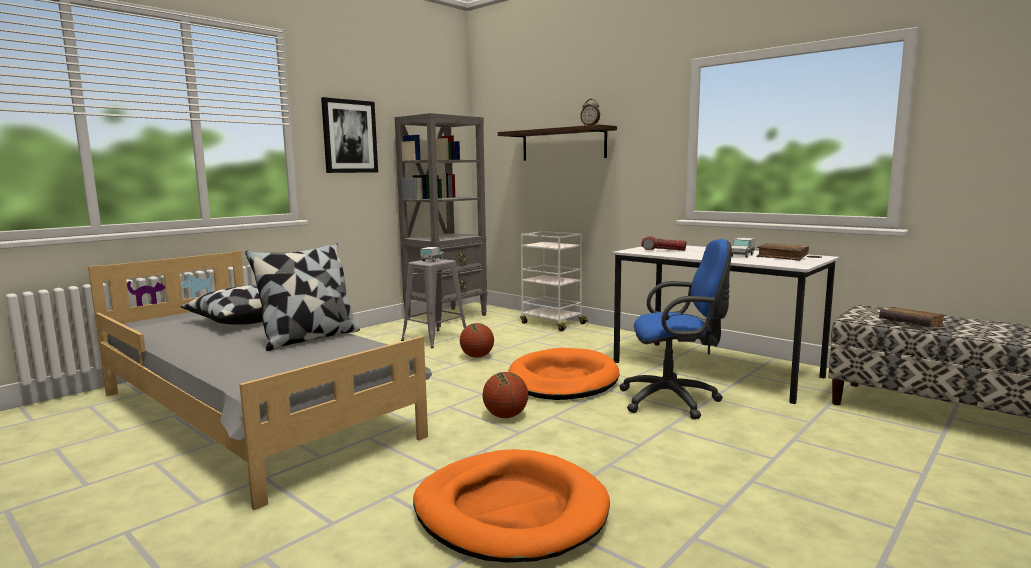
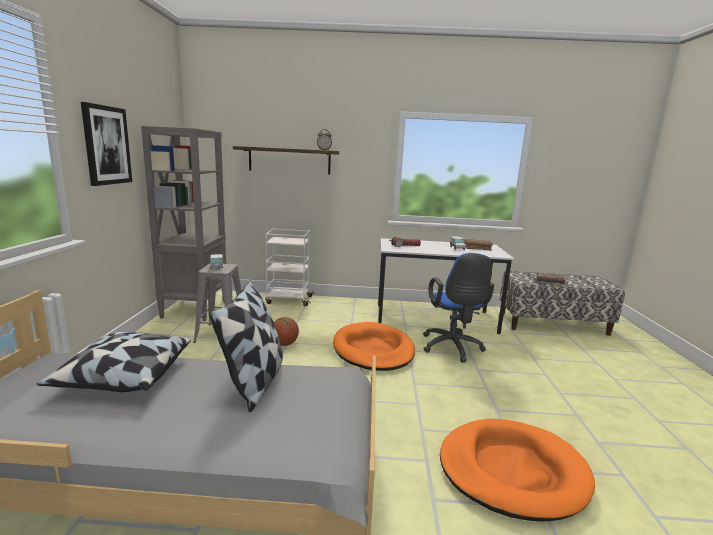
camera: 40 degrees left, 5 degrees up
basketball [483,372,528,418] -> none
blue office chair [619,239,732,419] -> blue office chair turned 120 degrees clockwise [423,253,494,363]

